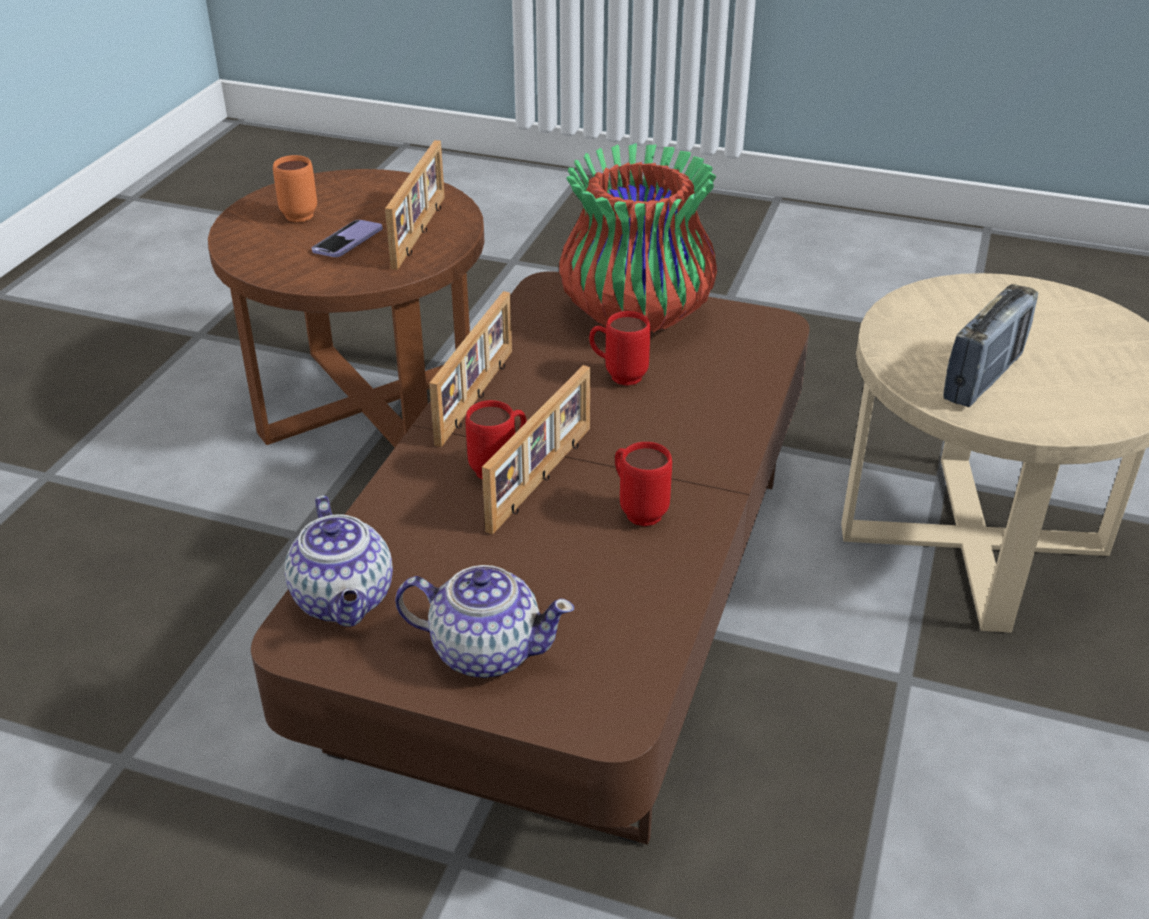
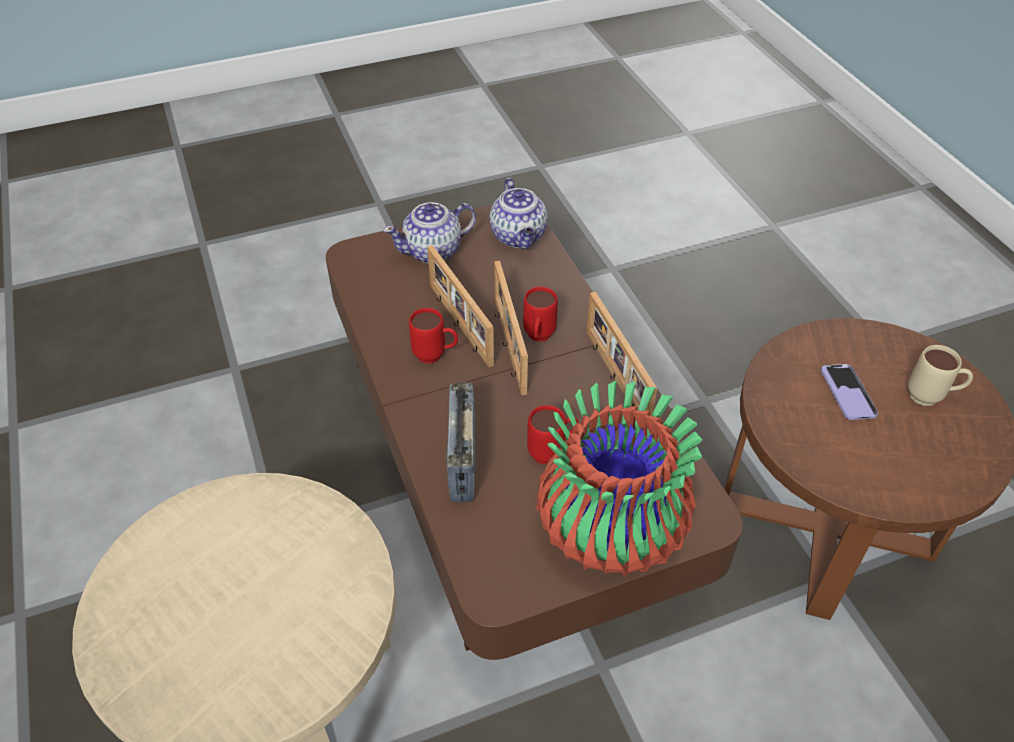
camera: 140 degrees right, 10 degrees up
orange mug [273,155,317,222] -> beige mug [908,345,973,406]
teapot [285,495,393,627] -> teapot turned 135 degrees counterclockwise [489,178,548,249]
picture frame [385,140,445,270] -> picture frame moved to [427,245,494,367]
radio [943,284,1038,407] -> radio moved to [446,382,475,502]

